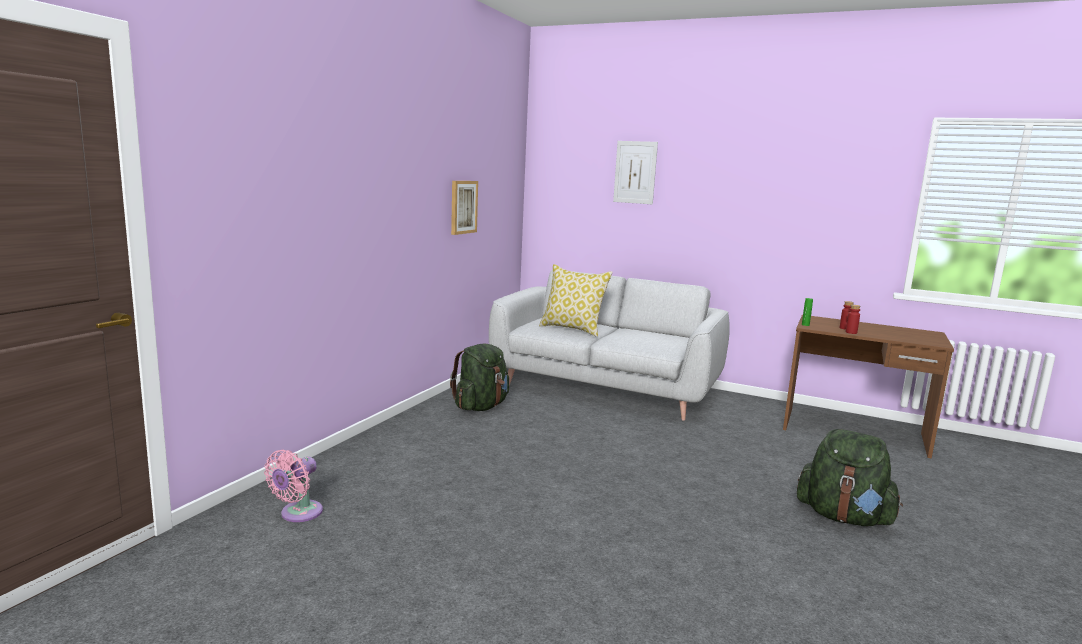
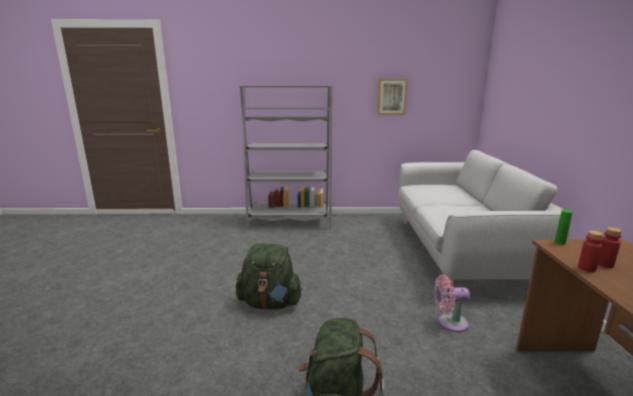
camera: 65 degrees right, 5 degrees up
pink fan [264,450,323,522] -> pink fan moved to [434,275,470,333]
green backpack [450,344,509,411] -> green backpack moved to [236,244,303,310]
pillow [539,264,613,337] -> none
picture [613,141,658,204] -> none
none -> grey bookcase [240,85,332,230]

